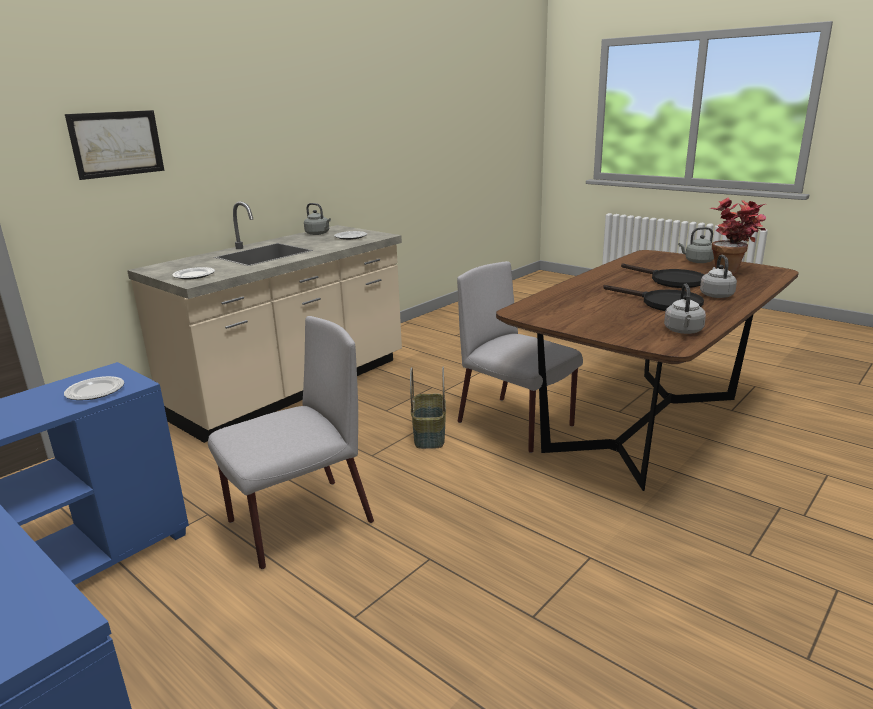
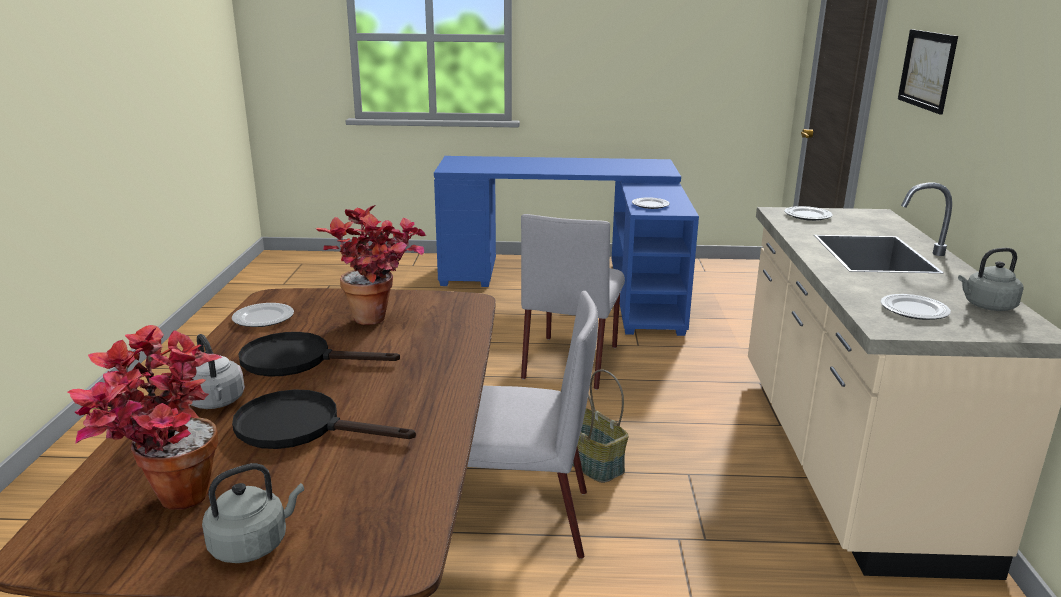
camera: 140 degrees right, 0 degrees up
grey kettle [664,283,706,334] -> plate [232,303,294,327]
none -> potted plant [316,205,427,325]

